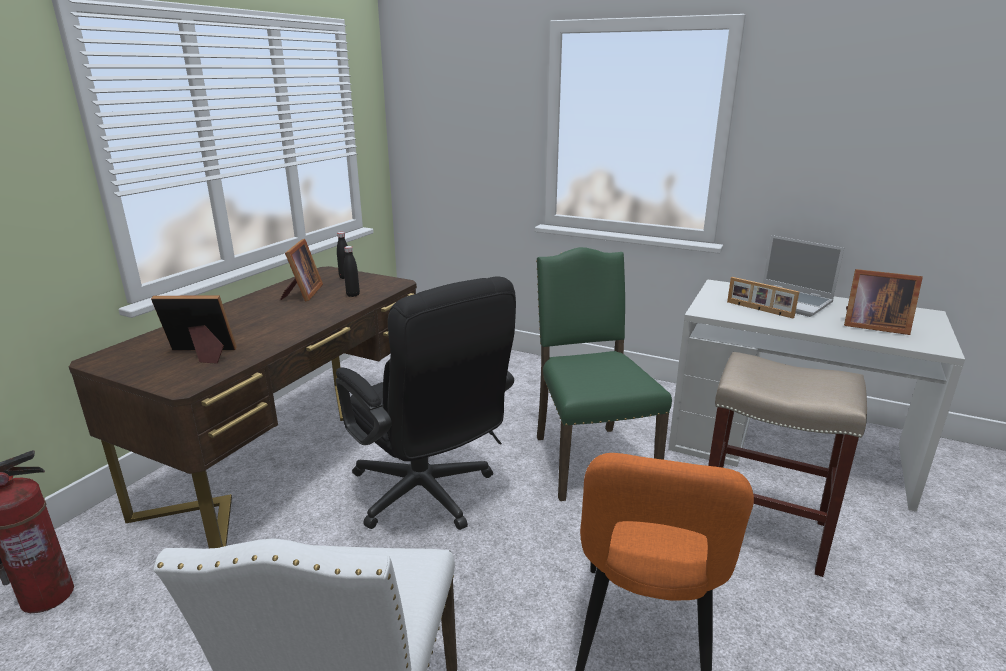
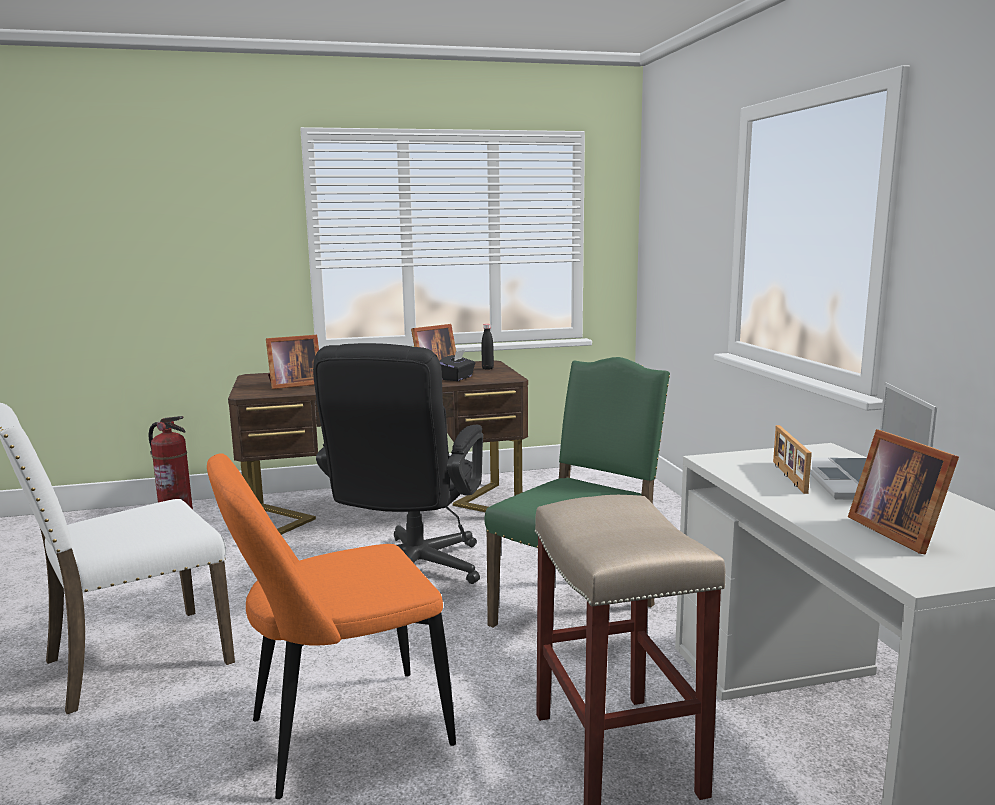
camera: 50 degrees right, 10 degrees down
picture frame [151,296,237,364] -> picture frame turned 105 degrees clockwise [266,335,319,389]
black bottle [344,246,360,297] -> black tissue box [440,350,476,381]

